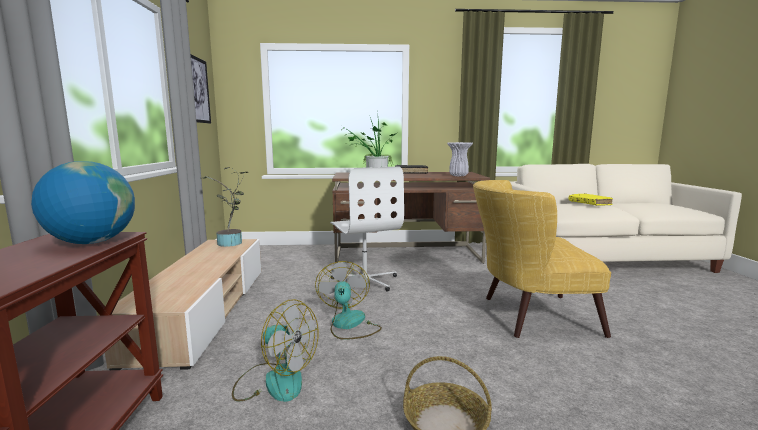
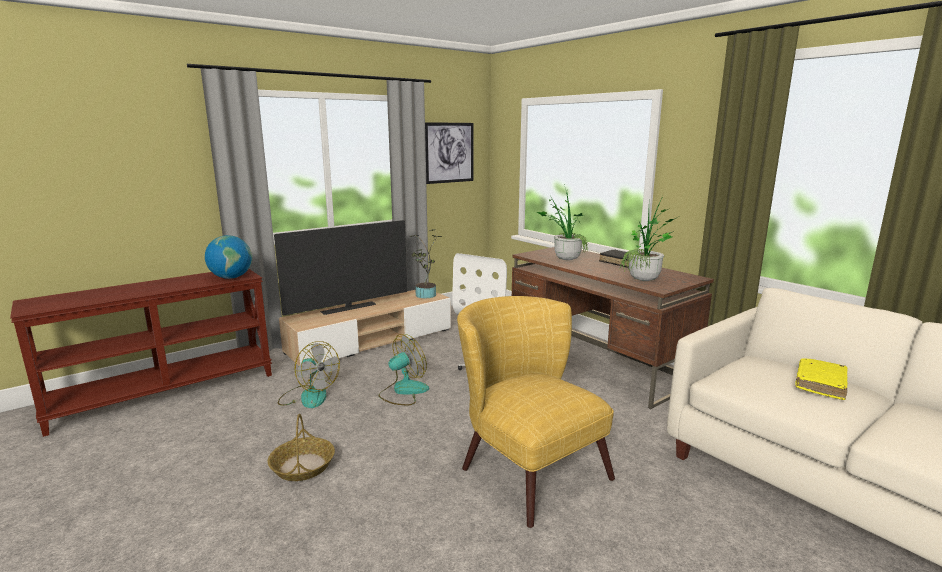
camera: 55 degrees right, 5 degrees up
fan [232,299,318,402] -> fan turned 45 degrees counterclockwise [278,341,340,408]
white vase [447,142,473,176] -> potted plant [620,194,676,281]
none -> television [274,220,407,316]

